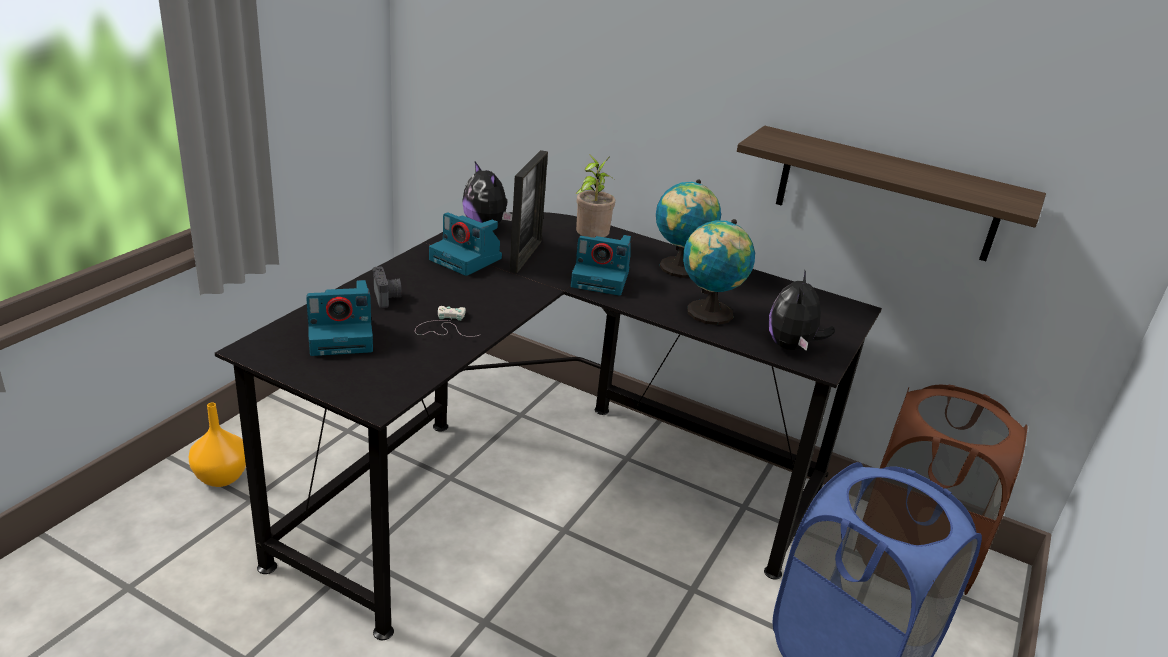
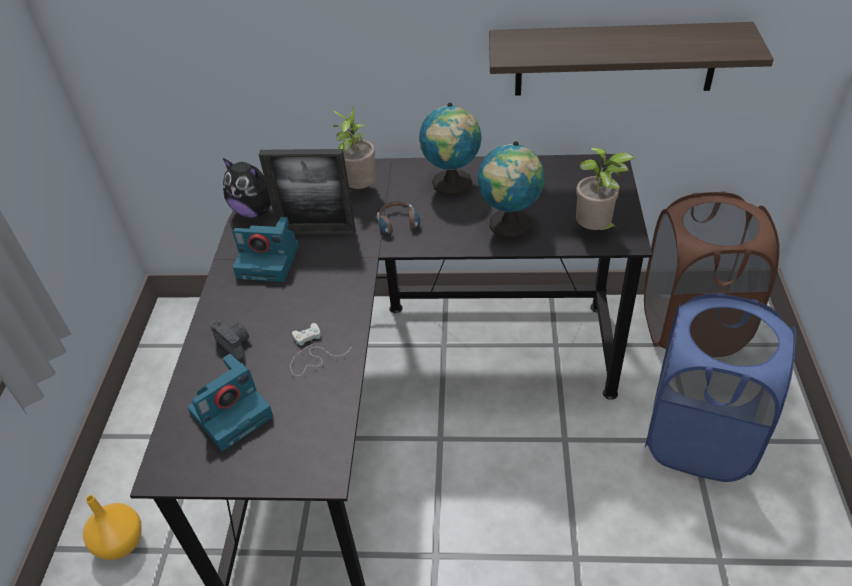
camera: 20 degrees left, 15 degrees up
picture frame [509,150,548,273] -> picture frame turned 105 degrees clockwise [259,149,356,234]
camera [571,235,631,296] -> headphones [377,201,421,239]
plush toy [769,269,835,351] -> potted plant [576,148,634,230]

